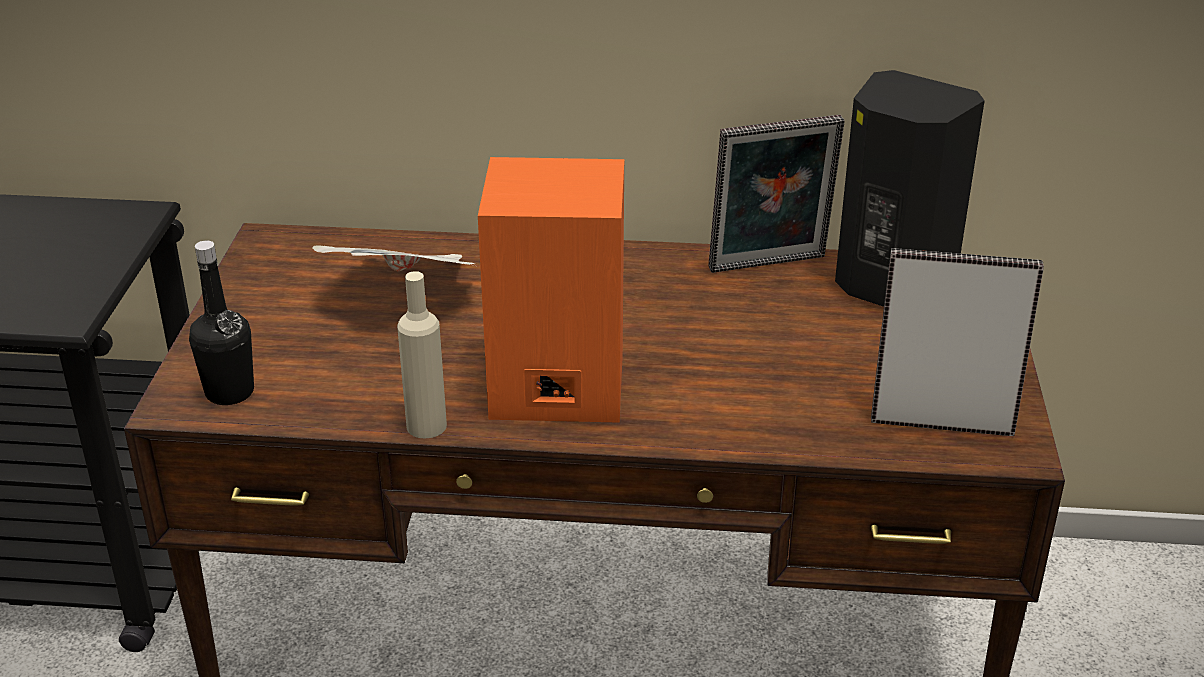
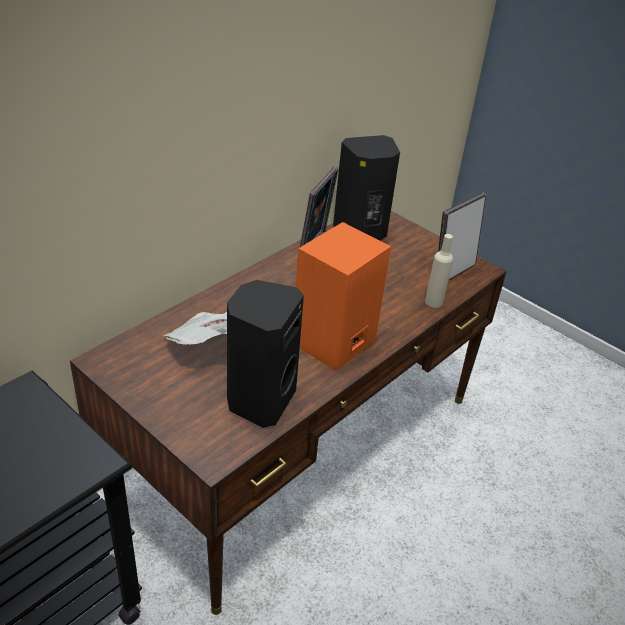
camera: 55 degrees left, 5 degrees up
black bottle [189,240,254,405] -> none
beige bottle [397,271,447,439] -> beige bottle moved to [425,234,453,308]
none -> black speaker [227,280,304,428]

